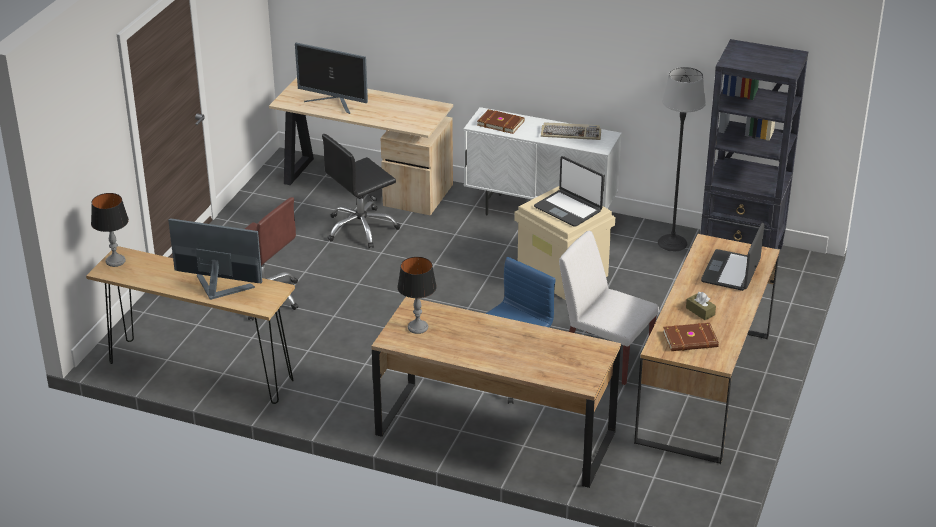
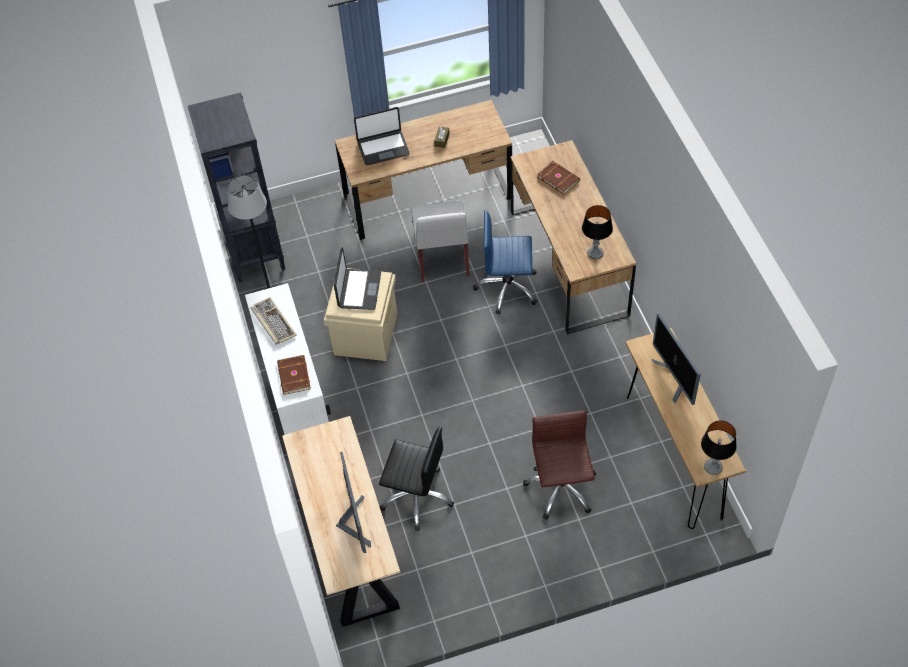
camera: 125 degrees left, 20 degrees up
brown book [663,323,719,351] -> brown book moved to [537,161,580,194]

